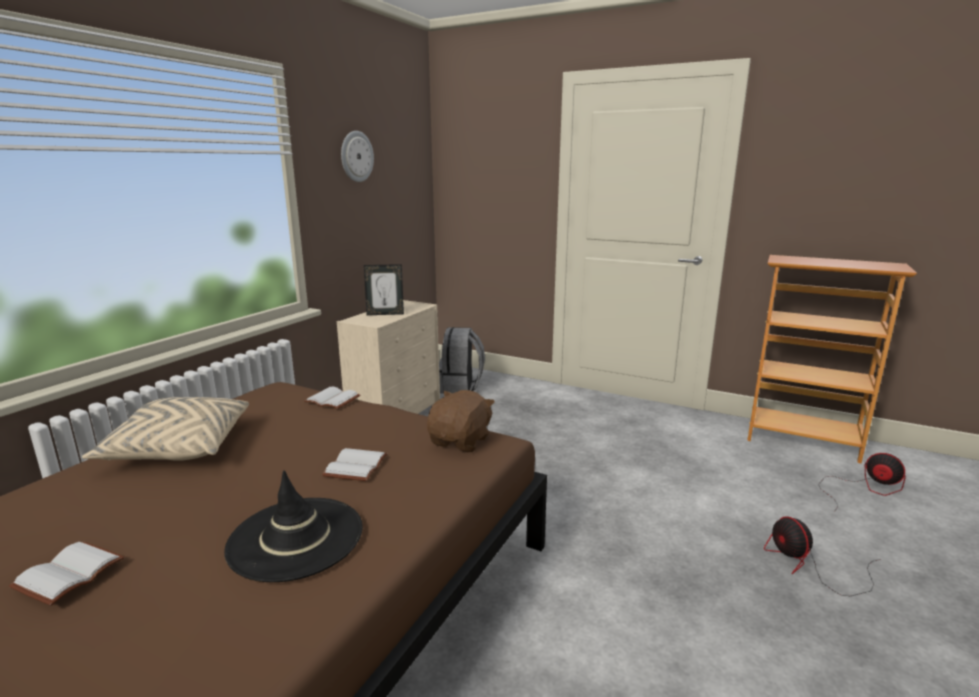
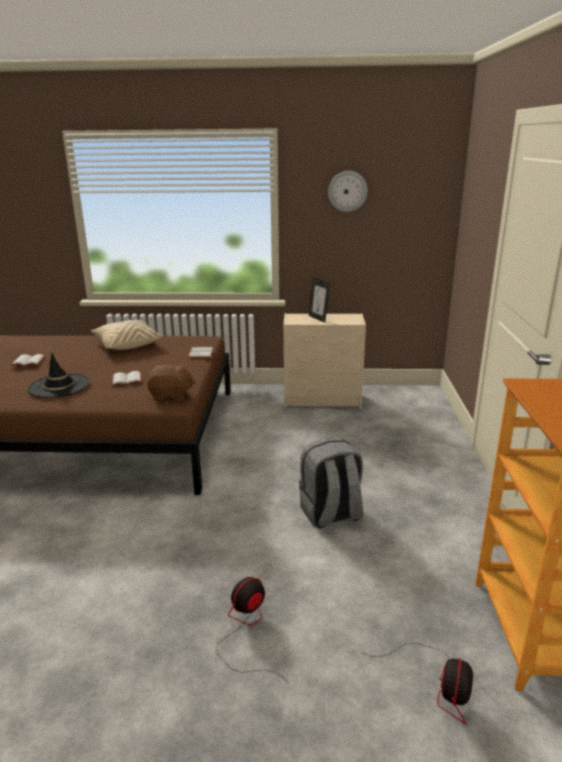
camera: 65 degrees right, 5 degrees up
grey backpack [439,327,485,393] -> grey backpack moved to [299,438,363,528]

